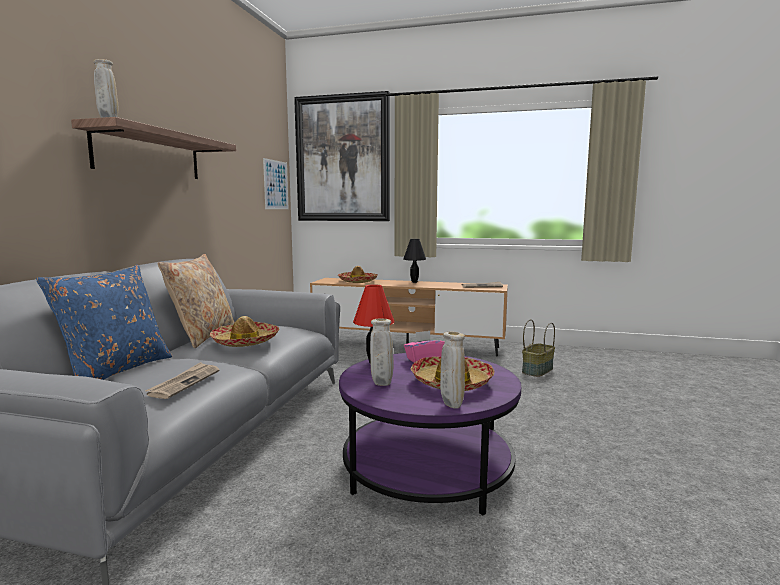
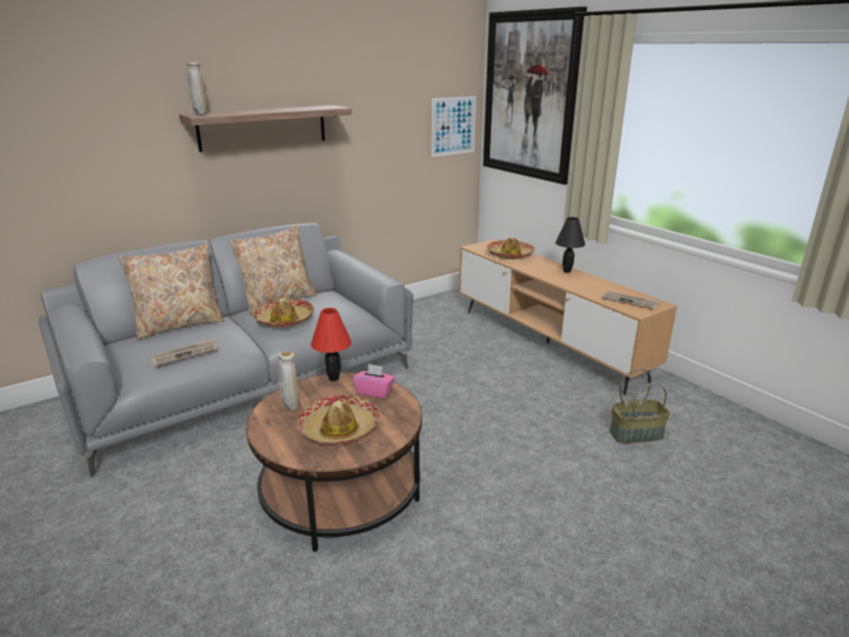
camera: 40 degrees right, 15 degrees up
blue pillow [36,265,172,380] -> beige pillow [118,243,224,340]
purple coffee table [339,353,521,516] -> brown coffee table [246,373,422,552]
beige vase [440,331,465,408] -> none

